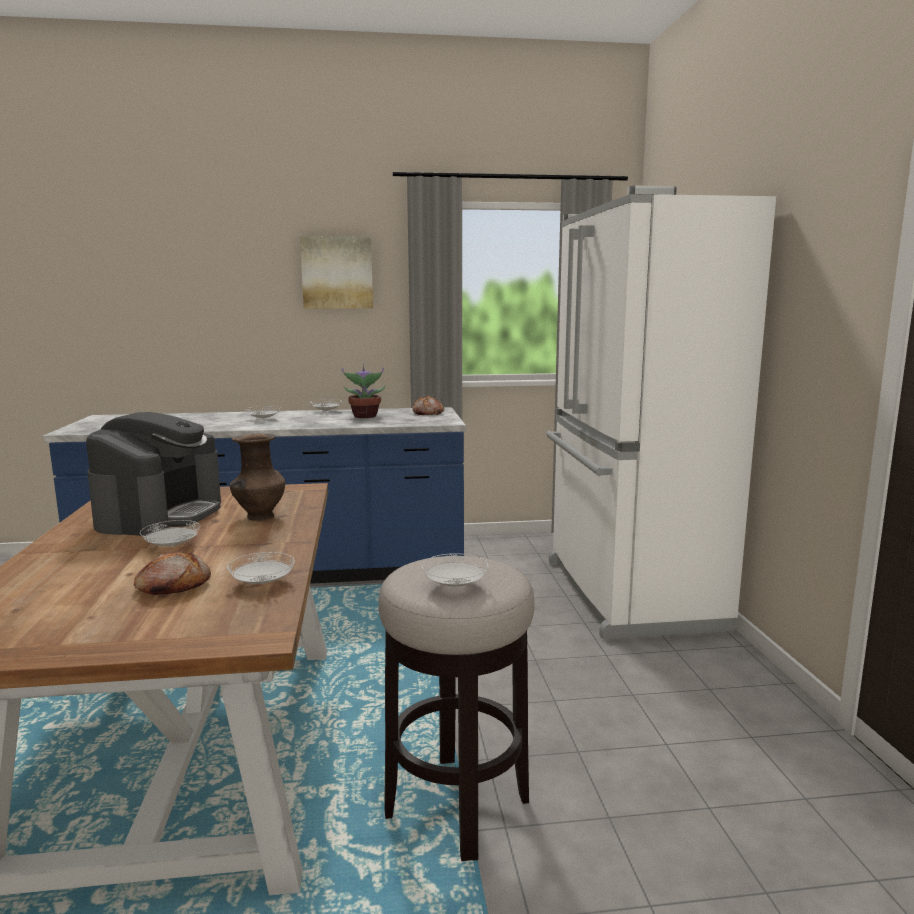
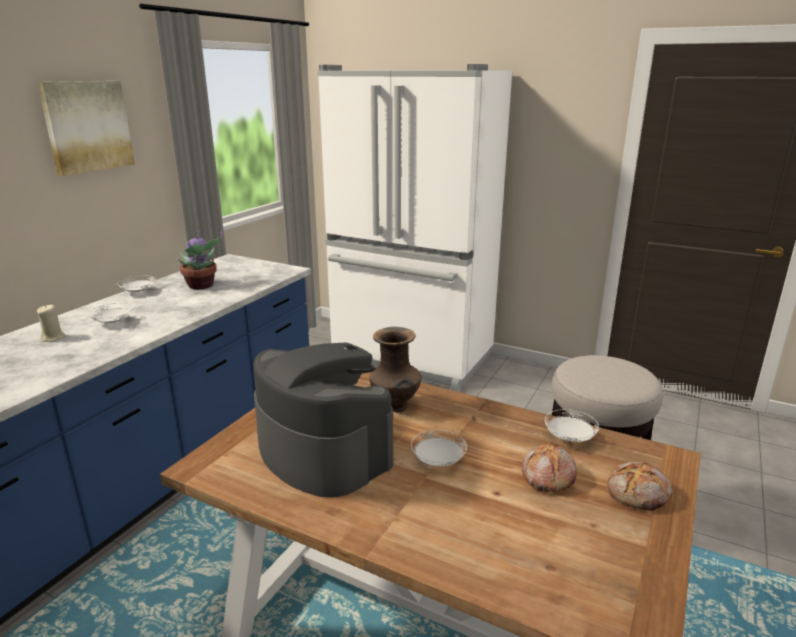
camera: 55 degrees left, 10 degrees up
bread [412,395,444,415] -> bread moved to [607,462,673,511]
white plate [422,553,488,586] -> none
none -> beige candle [37,305,66,342]

